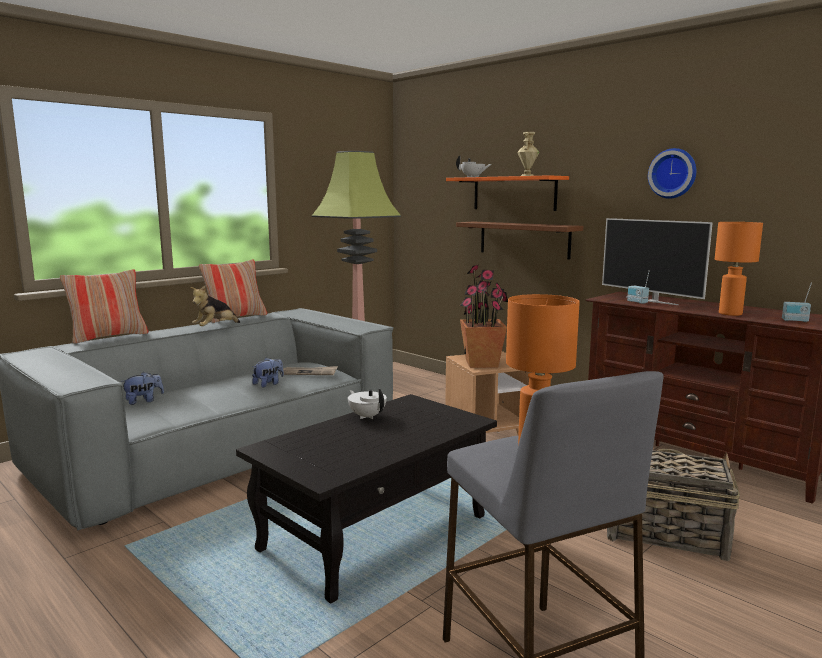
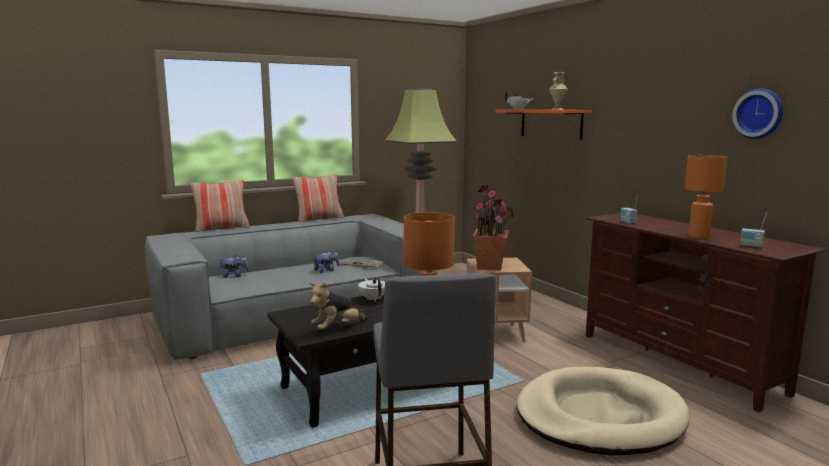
camera: 15 degrees right, 0 degrees up
plush toy [190,286,240,326] -> plush toy moved to [309,283,368,330]
brown shelf [456,222,583,259] -> none
television [602,218,713,305] -> none
basket [607,449,740,561] -> beige dog bed [517,367,690,456]
wall clock [648,148,696,199] -> wall clock moved to [732,88,783,139]

